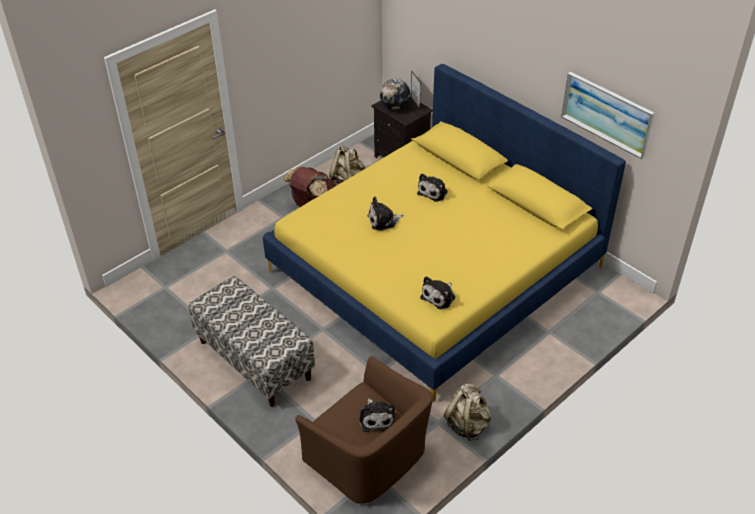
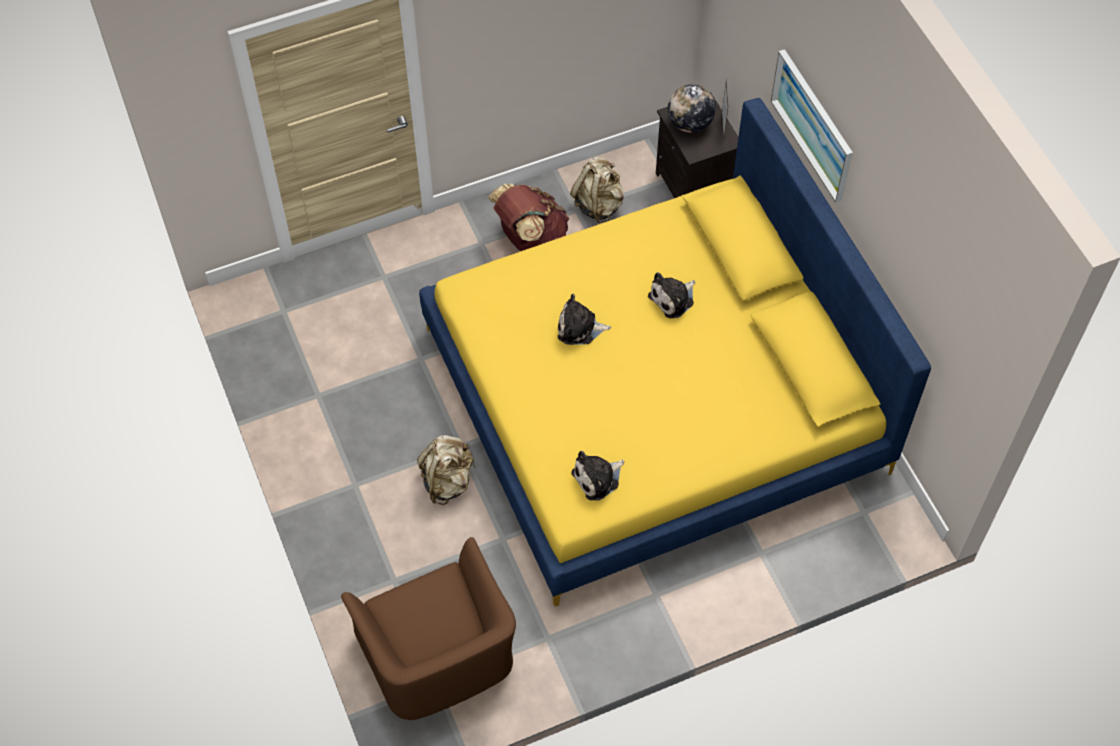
camera: 20 degrees right, 15 degrees up
bench [189,276,315,407] -> none
plush toy [359,398,395,432] -> none
beige backpack [444,384,491,441] -> beige backpack moved to [417,435,475,505]
picture [561,72,654,159] -> picture moved to [771,49,853,203]

